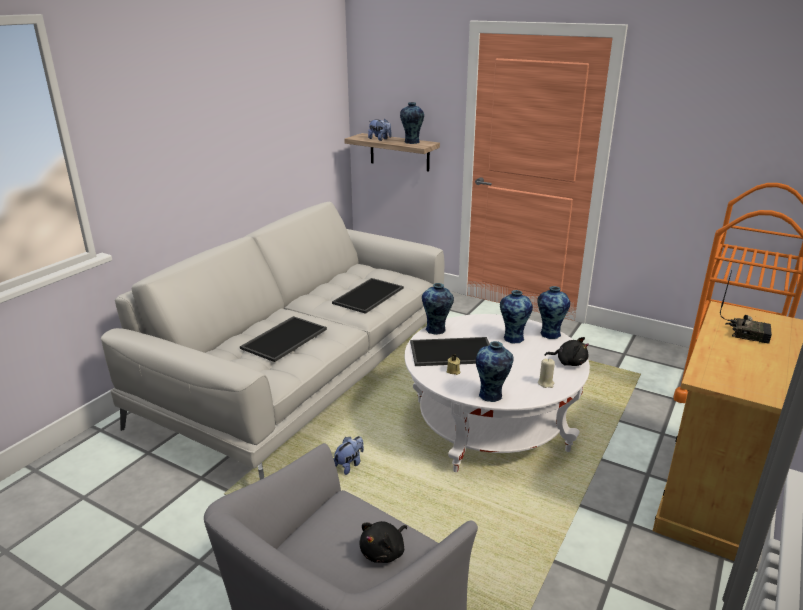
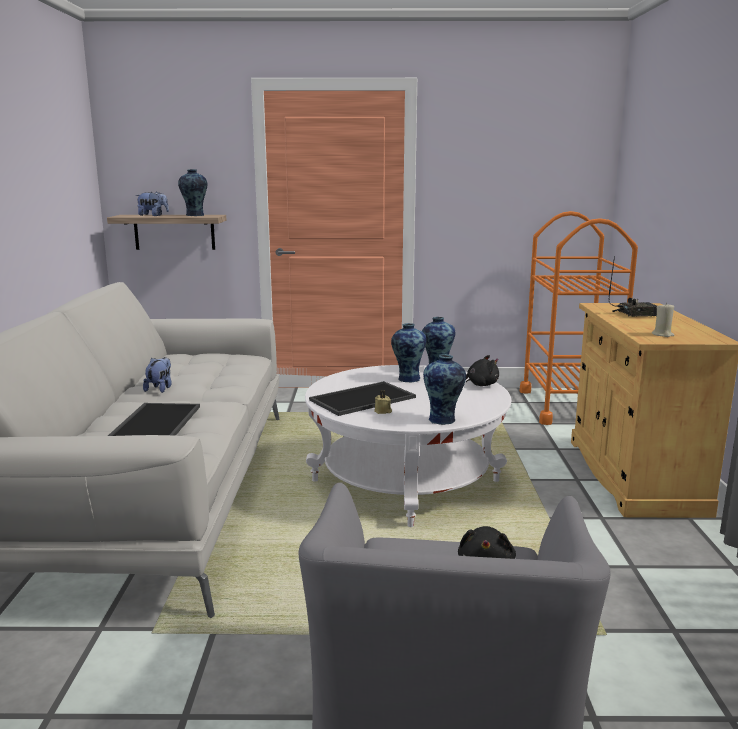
camera: 30 degrees left, 10 degrees down
tray [332,278,404,314] -> none
plush toy [333,436,364,475] -> plush toy moved to [143,357,172,393]
vase [422,283,454,335] -> none
beige candle [538,359,555,388] -> beige candle moved to [652,303,674,337]

